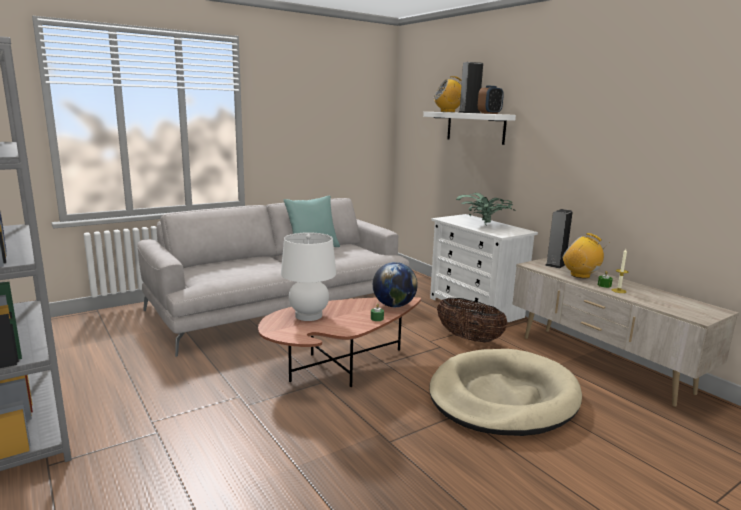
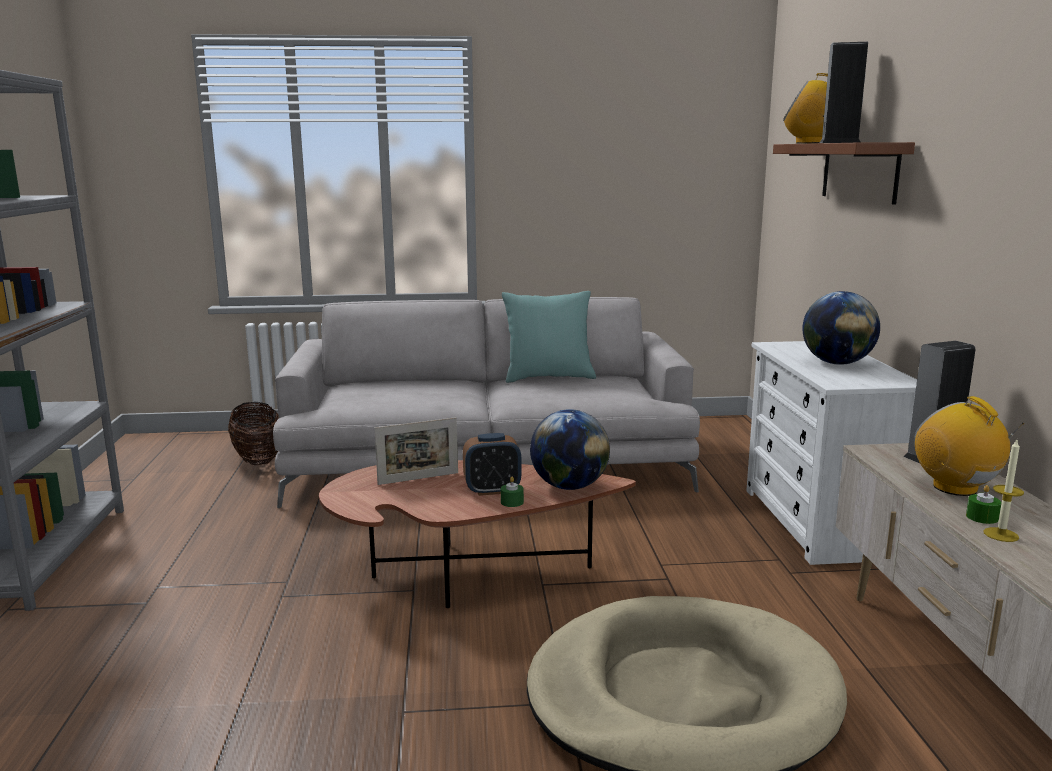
camera: 30 degrees right, 0 degrees up
white table lamp [281,232,336,321] -> picture frame [374,417,458,485]
white shelf [423,112,516,145] -> brown shelf [773,142,915,205]
basket [437,298,508,343] -> basket moved to [228,402,279,465]
potted plant [456,193,516,226] -> globe [802,291,880,365]
alarm clock [478,86,504,114] -> alarm clock moved to [463,433,521,496]

